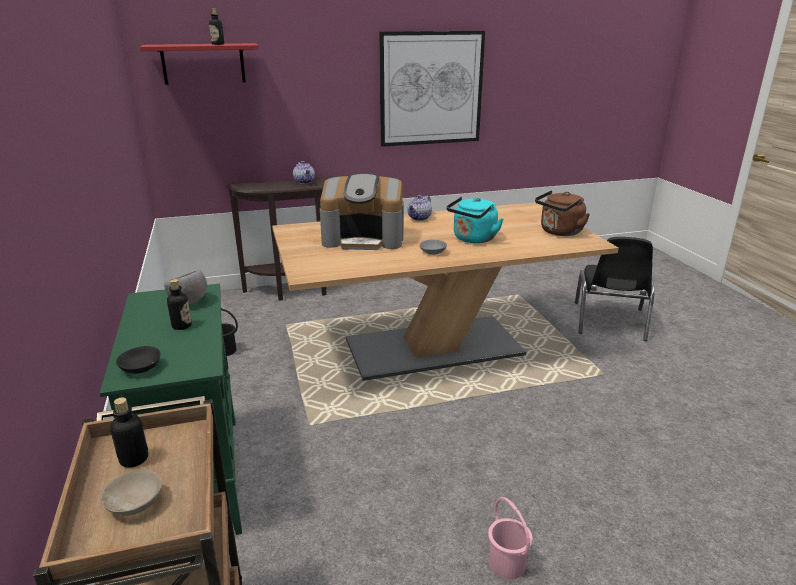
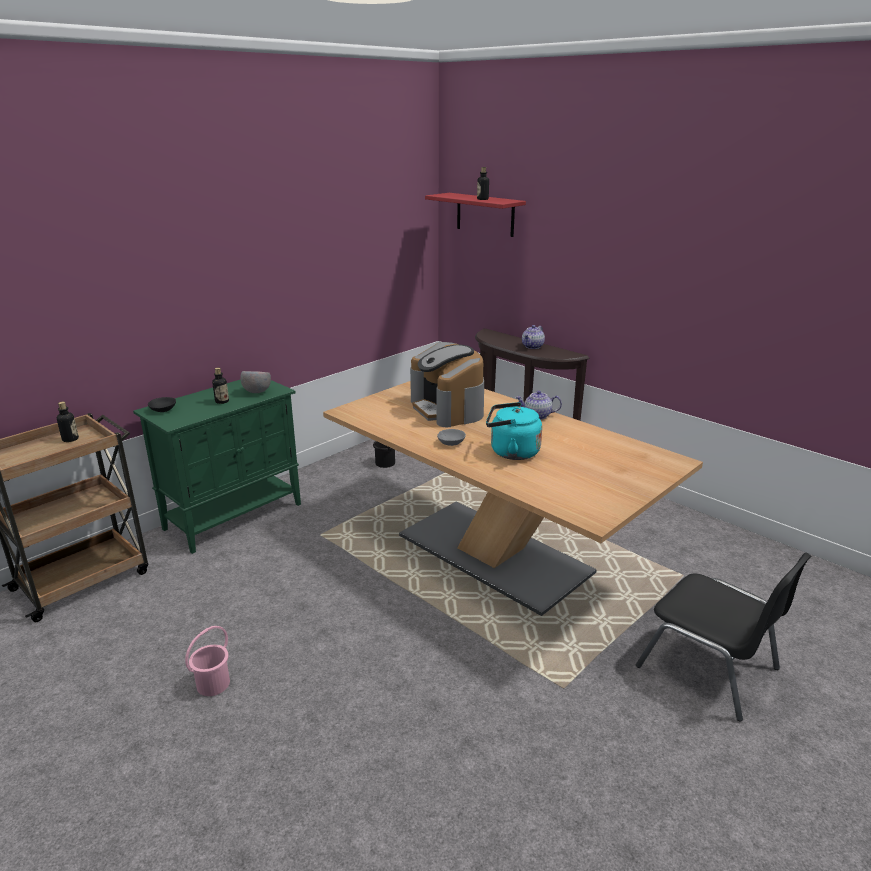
camera: 60 degrees right, 0 degrees up
beige bowl [101,470,162,516] -> none
picture [379,31,485,147] -> none
brown kettle [535,190,590,236] -> none
black chair [575,237,655,341] -> black chair turned 120 degrees counterclockwise [636,553,812,721]

